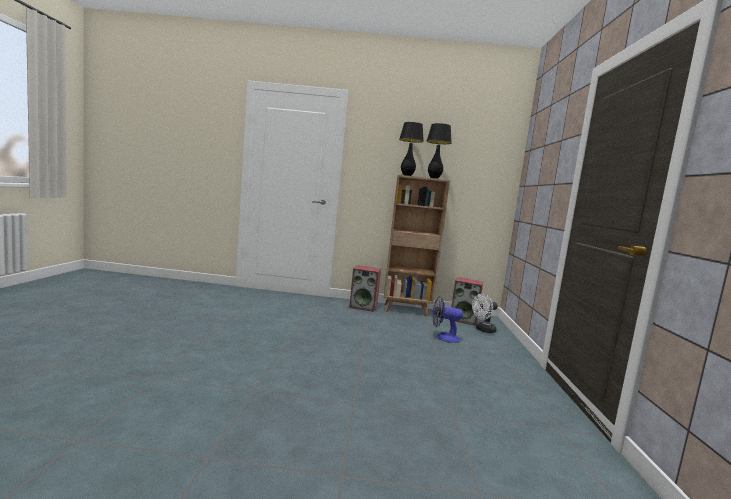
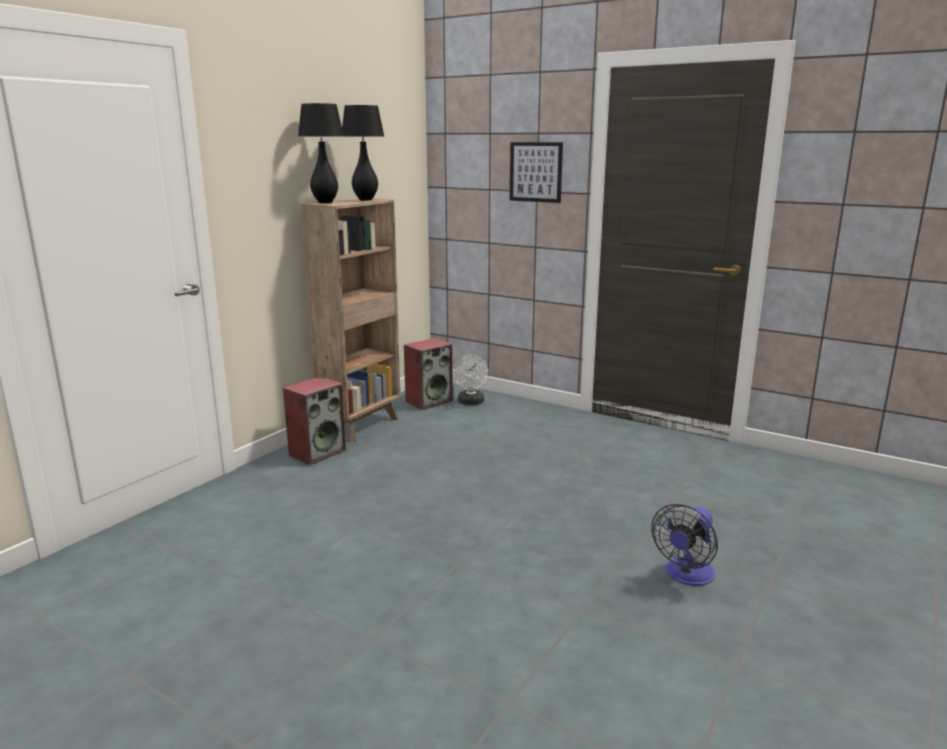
camera: 60 degrees left, 10 degrees up
fan [433,296,463,343] -> fan moved to [651,504,718,586]
none -> picture [510,142,563,203]

